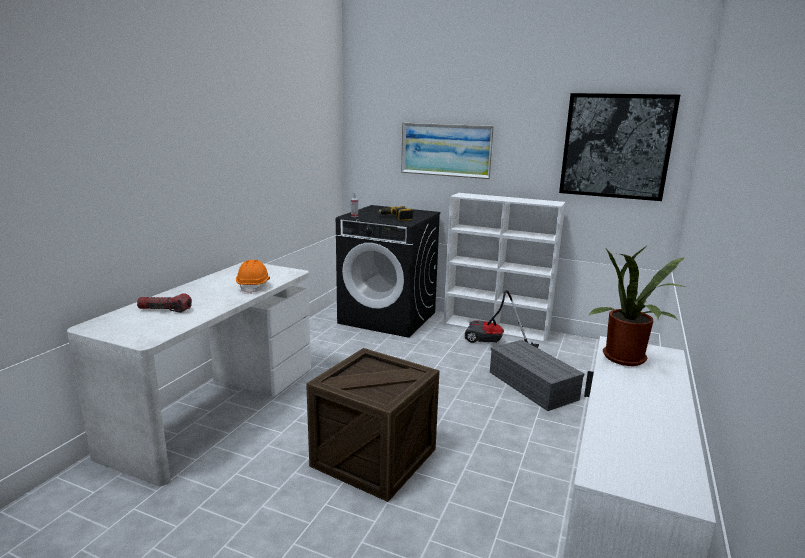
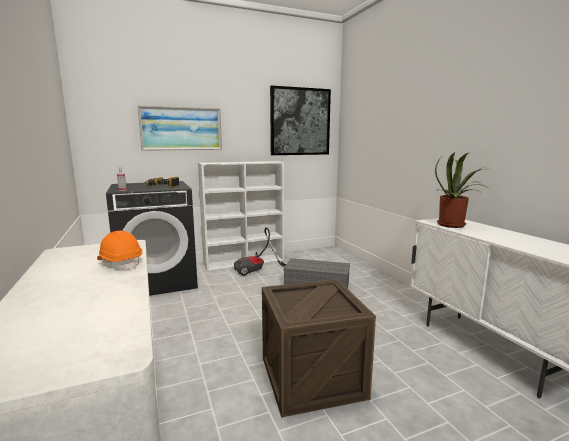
camera: 45 degrees left, 5 degrees down
flashlight [137,293,192,313] -> none

